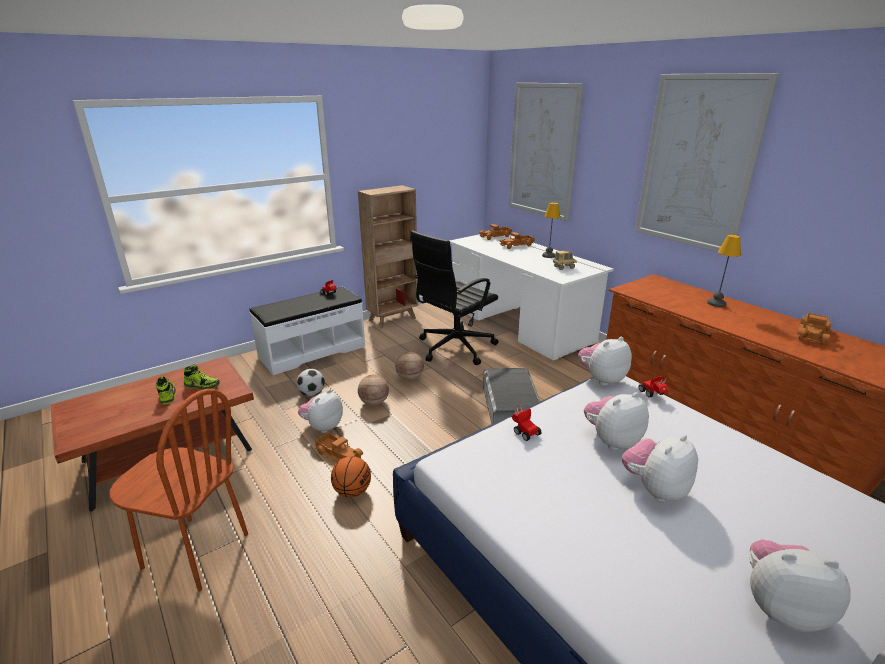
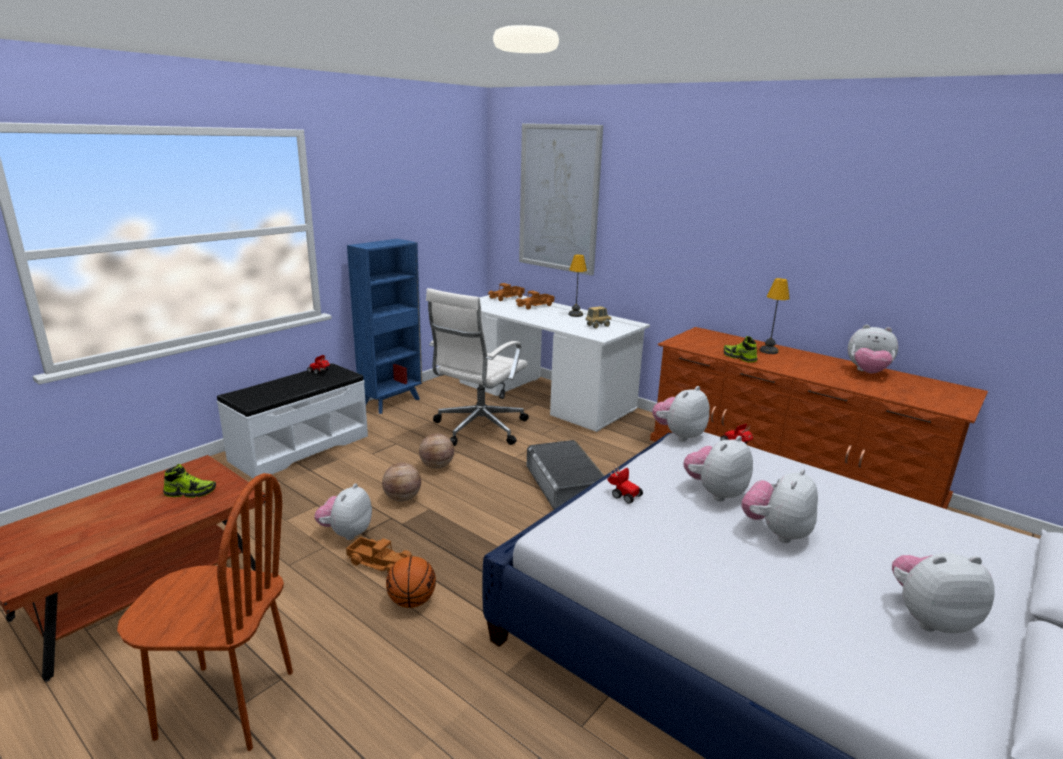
camera: 15 degrees left, 5 degrees down
shoe [156,376,176,405] -> shoe moved to [724,336,757,363]
football [297,369,325,396] -> none
brown bookcase [358,185,418,329] -> blue bookcase [347,239,422,414]
black office chair [410,230,499,365] -> white office chair [426,288,529,446]
picture [635,73,779,252] -> none
toy truck [797,313,832,345] -> plush toy [848,324,898,373]

